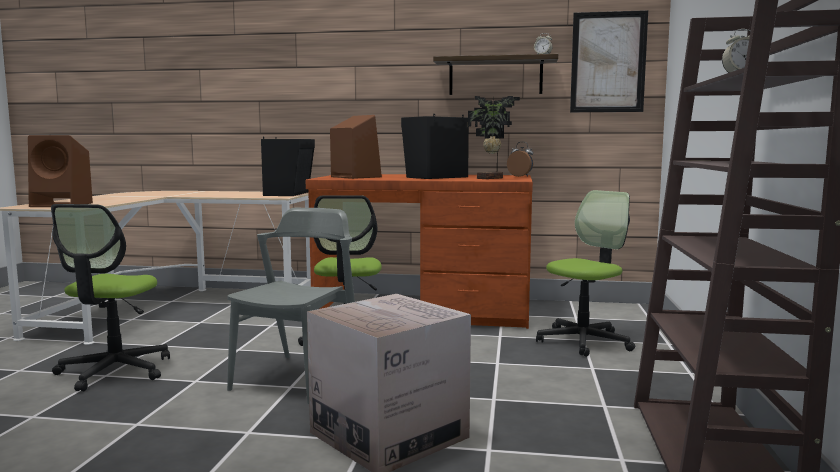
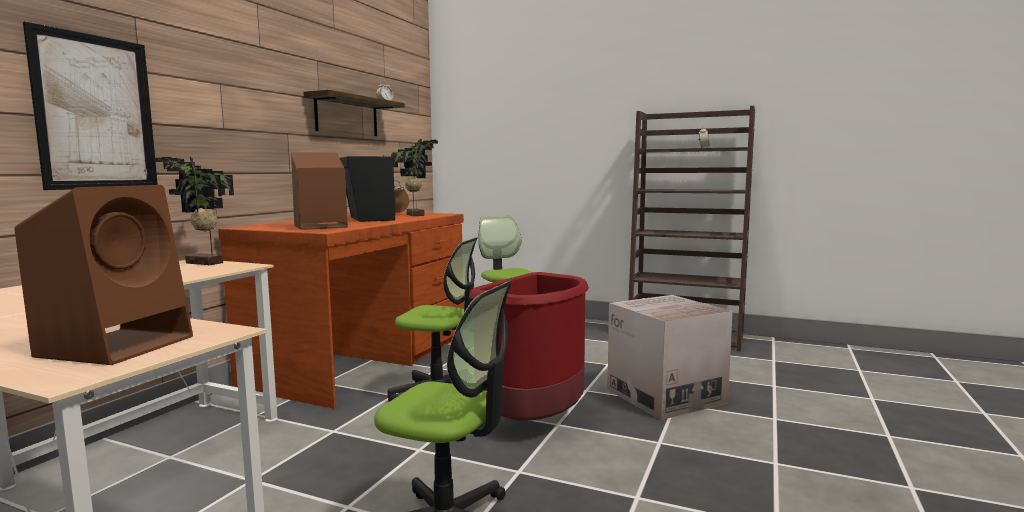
camera: 75 degrees left, 0 degrees up
grey chair [227,208,355,404] -> red trash can [469,272,589,421]
black speaker [261,137,315,196] -> potted plant [154,157,234,265]
picture [570,10,648,112] -> picture moved to [23,21,158,190]

